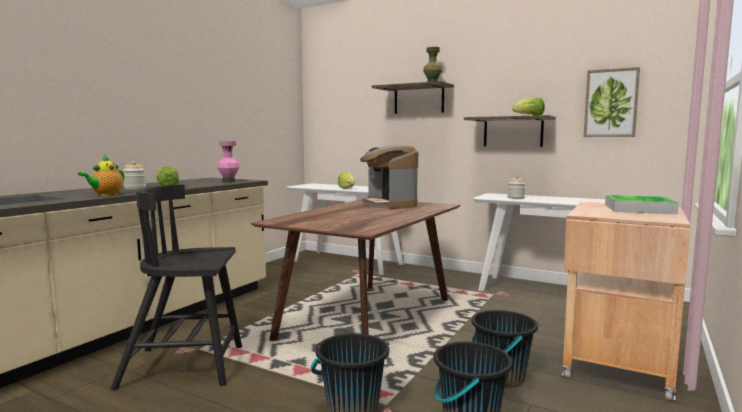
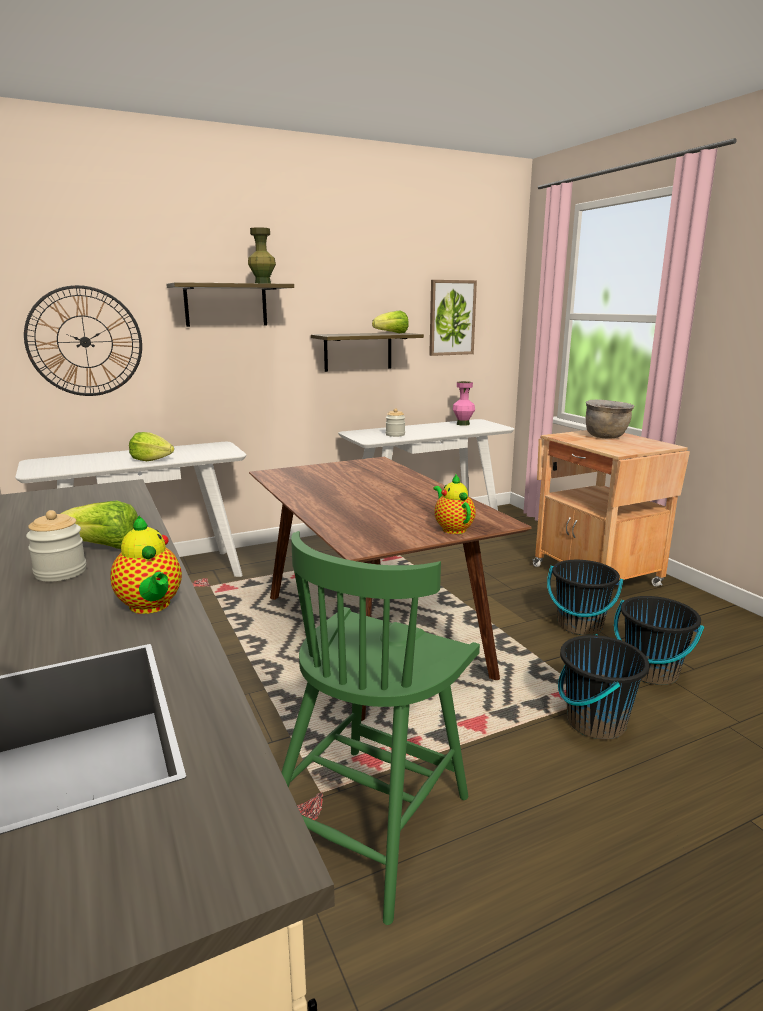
camera: 55 degrees left, 10 degrees up
black chair [111,184,242,390] -> green chair [281,531,480,925]
pink vase [217,141,240,182] -> pink vase moved to [453,381,475,426]
coffee machine [360,145,418,209] -> none
tray [605,195,679,214] -> brown cooking pot [586,400,634,439]
none -> wall clock [24,285,142,396]
none -> teapot [433,474,476,534]

